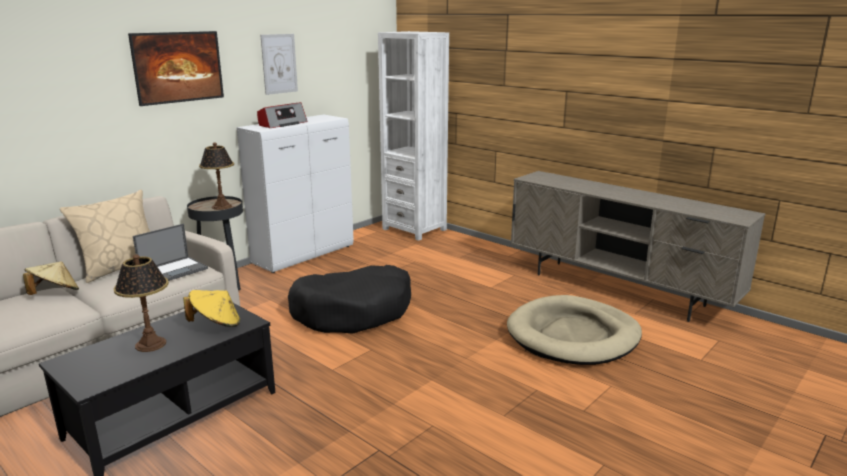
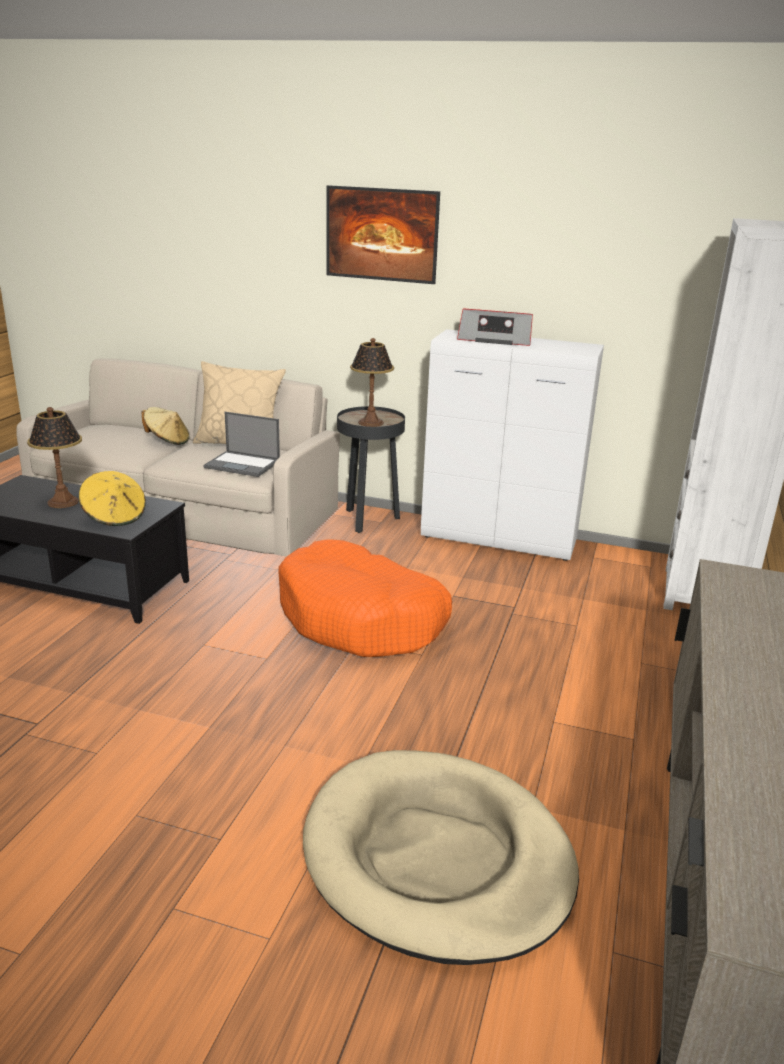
camera: 65 degrees right, 5 degrees up
picture [261,34,298,95] -> none
black dog bed [288,265,411,334] -> orange dog bed [278,539,452,657]

